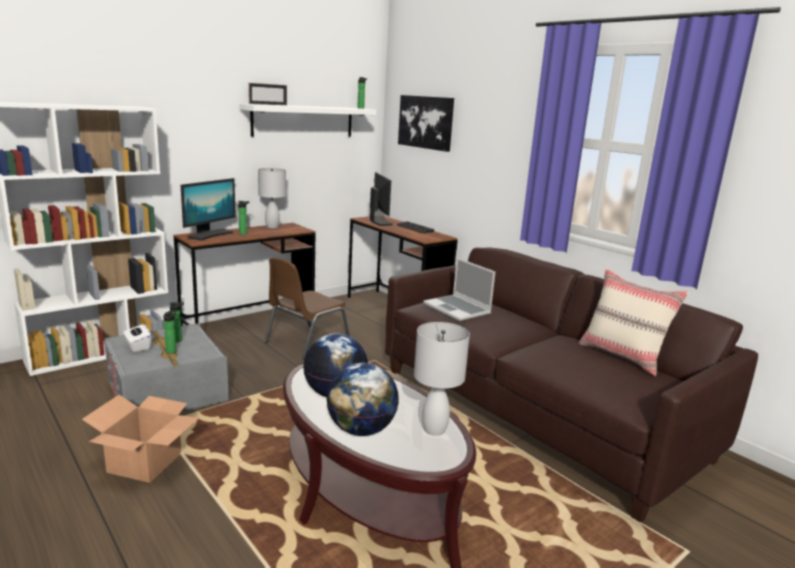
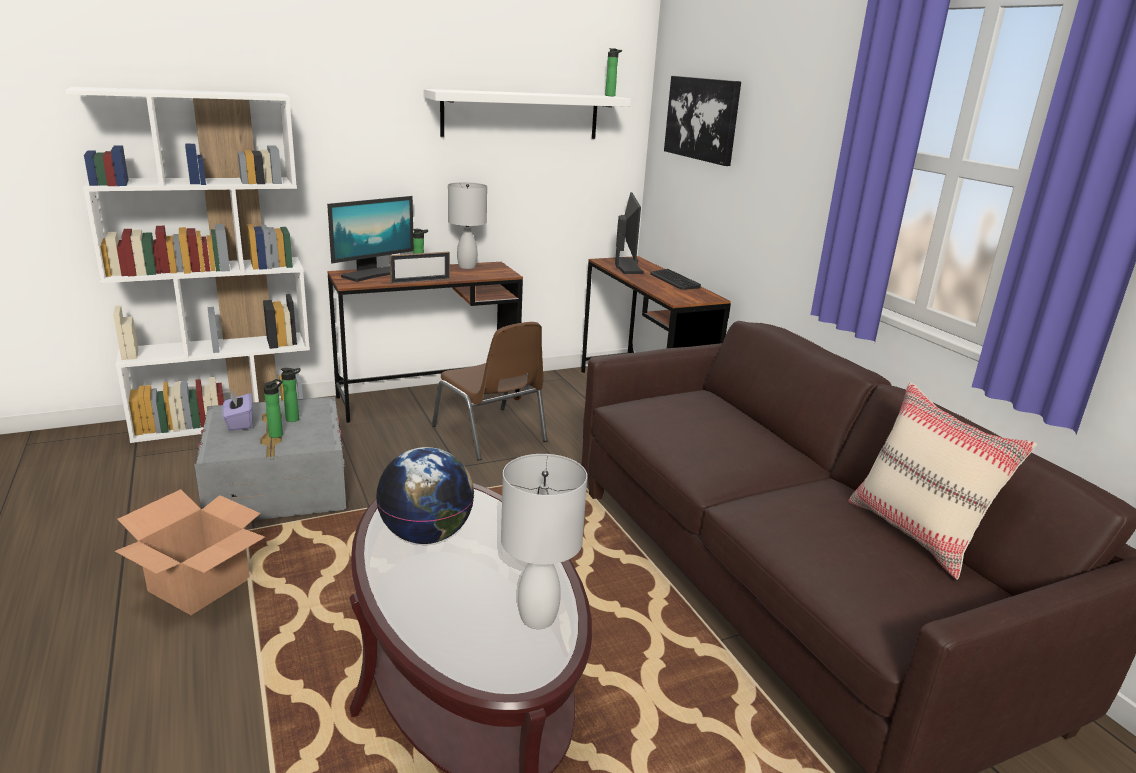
camera: 15 degrees right, 5 degrees up
white tissue box [123,324,151,352] -> purple tissue box [222,390,253,431]
picture frame [249,83,287,105] -> picture frame moved to [390,252,450,284]
brown chair [265,257,350,359] -> brown chair turned 90 degrees counterclockwise [432,322,548,460]
globe [326,363,399,436] -> none
laptop [424,258,495,321] -> none

